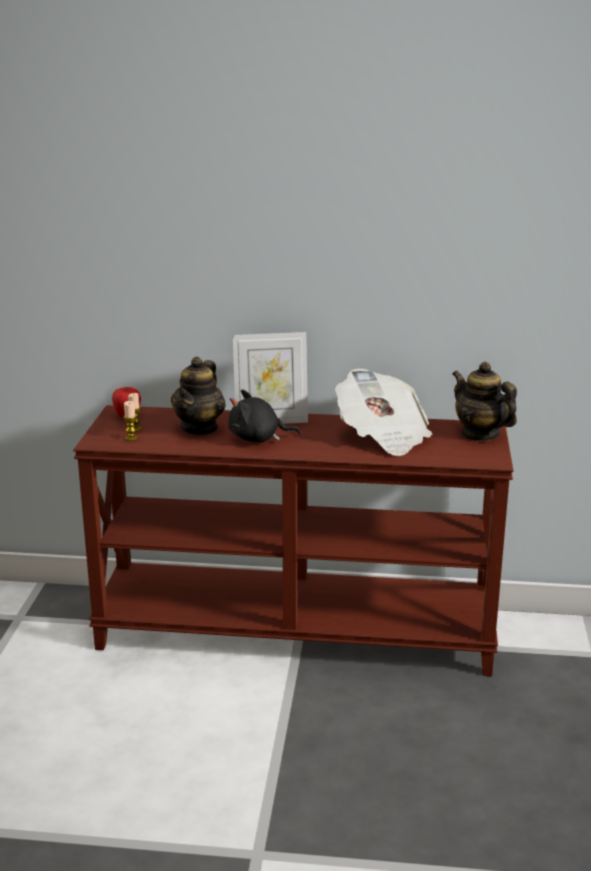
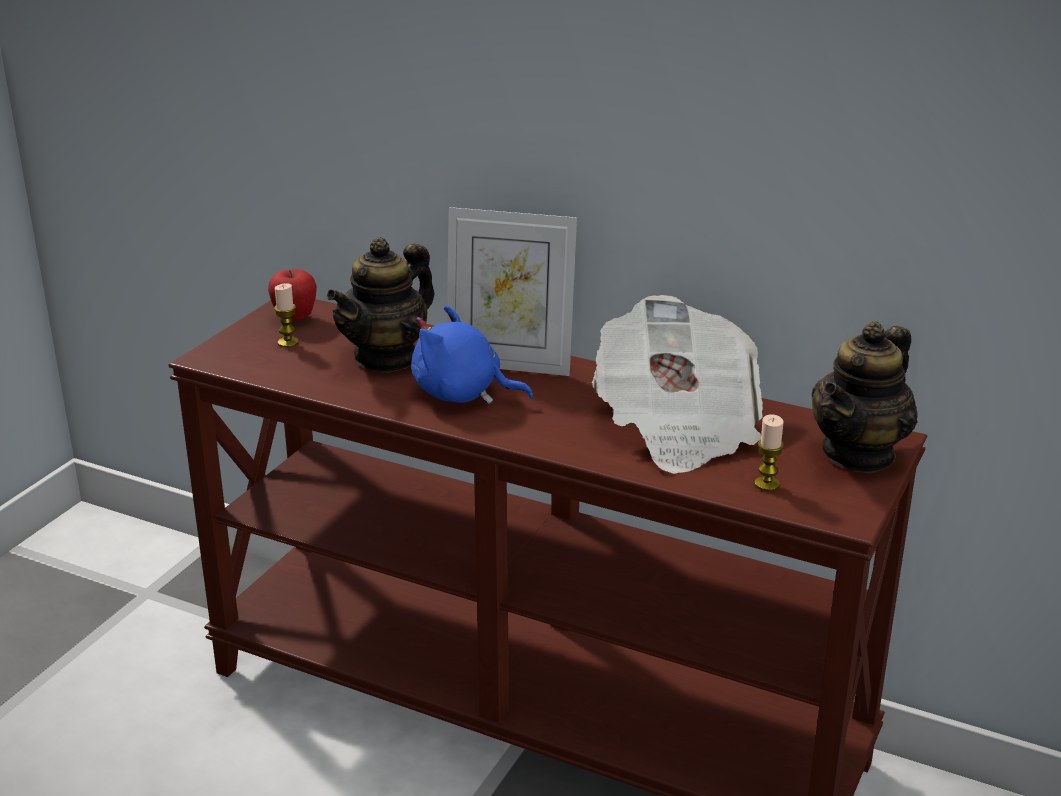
camera: 20 degrees right, 5 degrees up
candle [123,401,138,441] -> candle moved to [754,415,784,491]
black plush toy [228,390,301,442] -> blue plush toy [411,305,533,404]
teapot [452,361,517,442] -> teapot turned 120 degrees counterclockwise [811,321,918,474]

